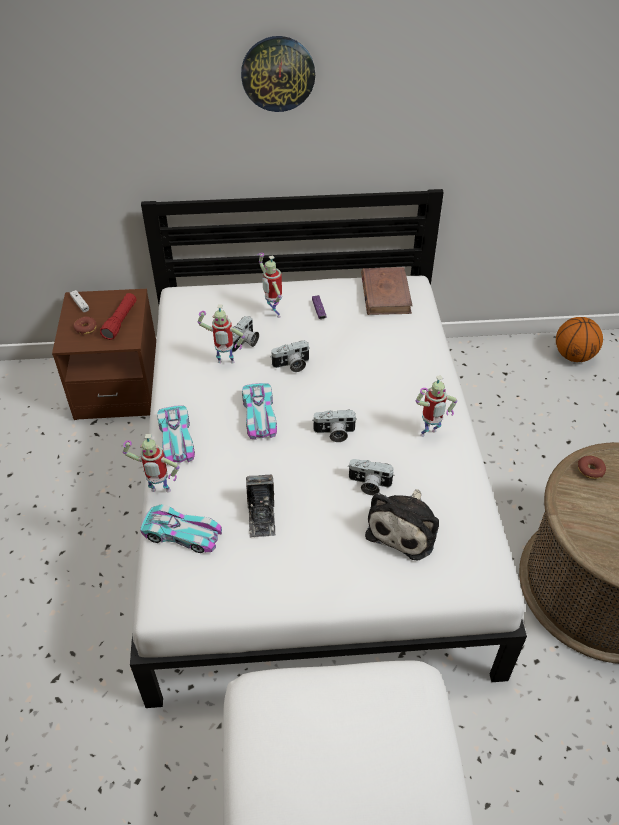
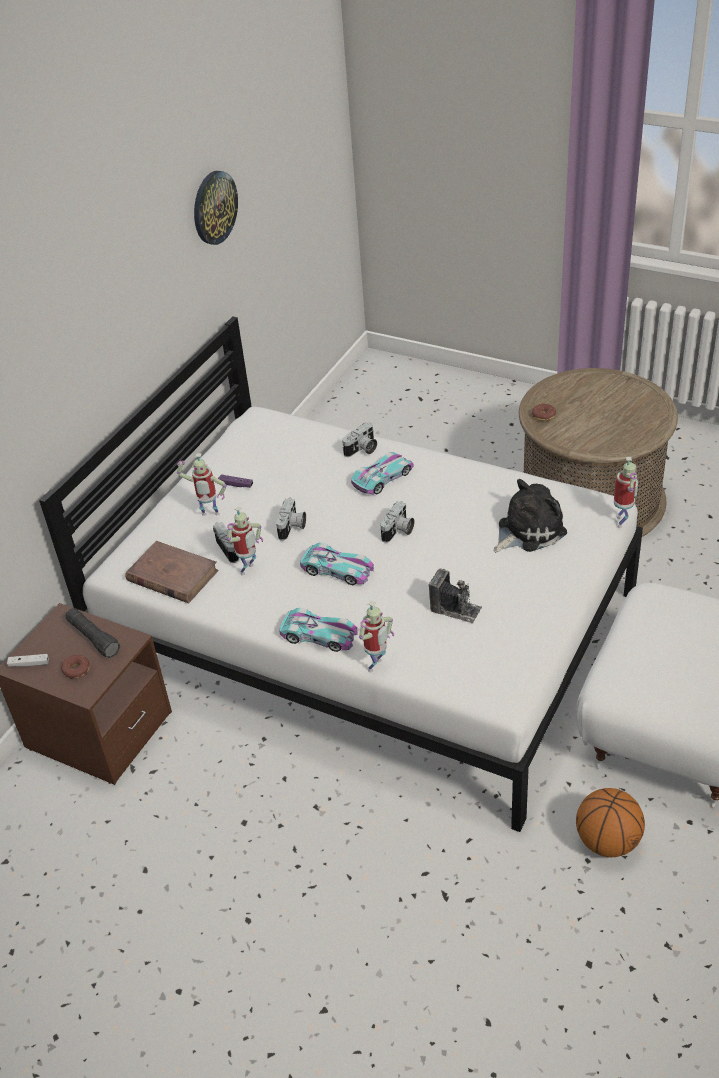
camera: 55 degrees left, 5 degrees down
red flashlight [100,293,137,340] -> black flashlight [66,608,120,658]
toy car [140,504,222,553] -> toy car moved to [351,452,414,495]
wall clock [241,36,315,112] -> wall clock moved to [194,171,238,245]
camera [348,459,395,495] -> camera moved to [342,422,377,457]
brown book [361,267,413,315] -> brown book moved to [125,541,218,603]
plush toy [365,489,439,560] -> plush toy turned 90 degrees counterclockwise [494,479,567,552]
toy robot [416,375,457,437] -> toy robot moved to [614,457,638,528]
basketball [556,317,603,362] -> basketball moved to [576,788,645,857]

